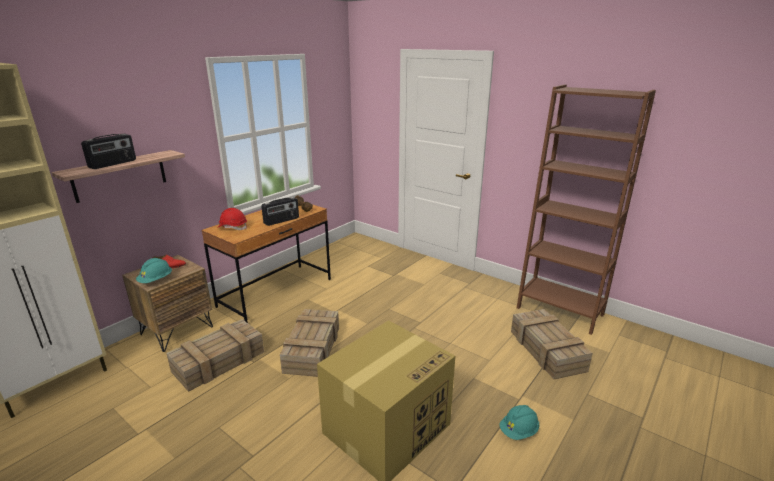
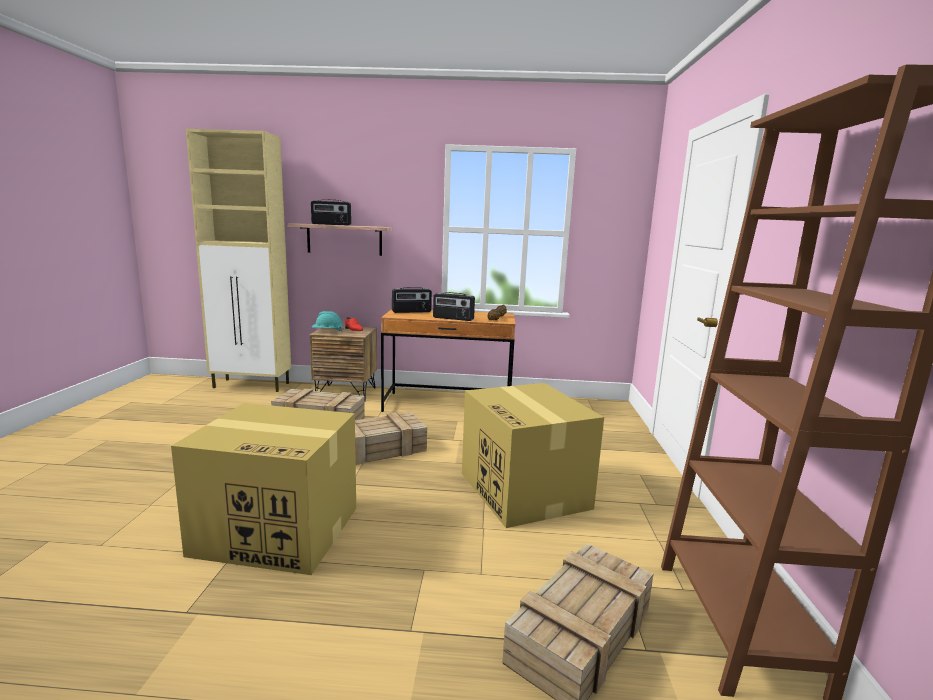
camera: 55 degrees right, 10 degrees down
red hard hat [217,208,247,230] -> radio [392,287,432,313]
turquoise hard hat [500,405,539,440] -> none
none -> cardboard box [462,383,604,528]

